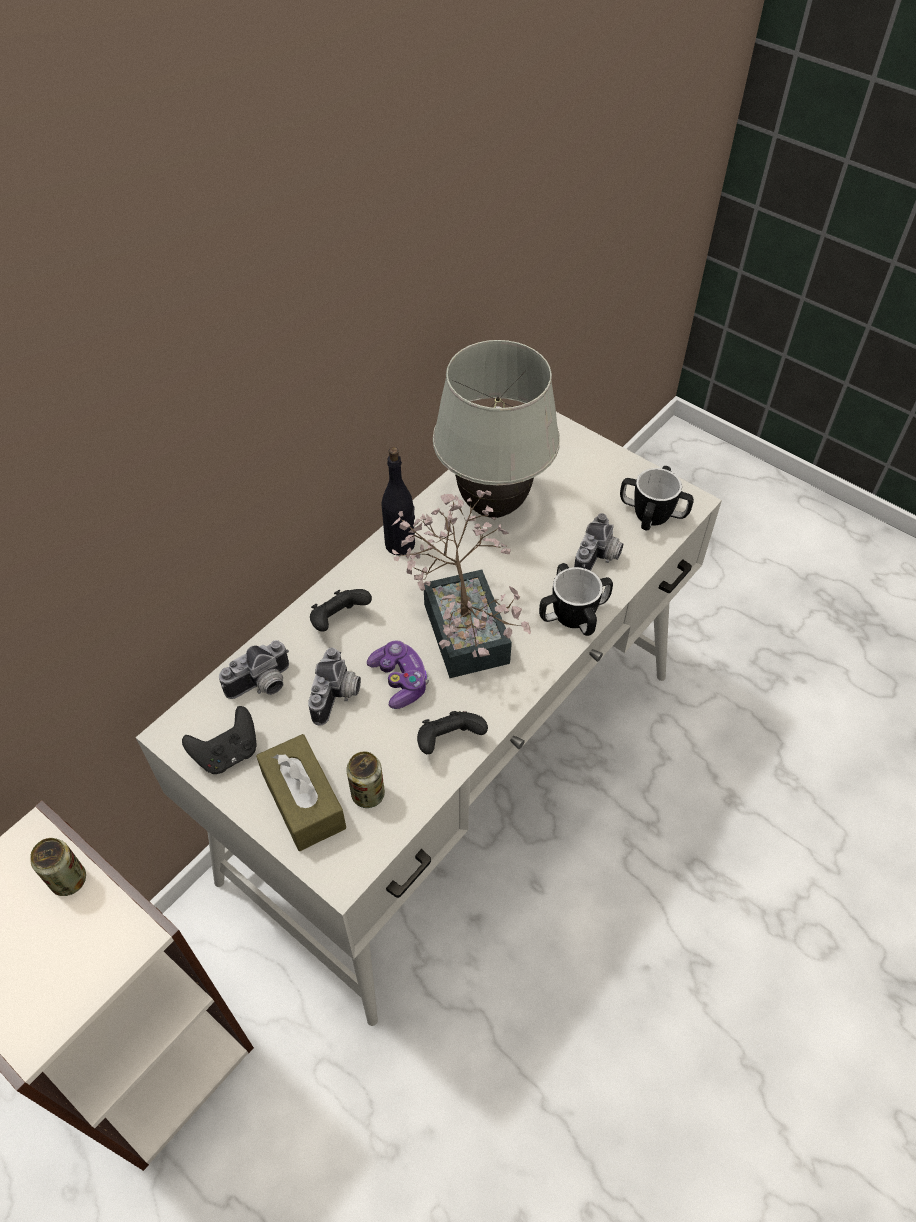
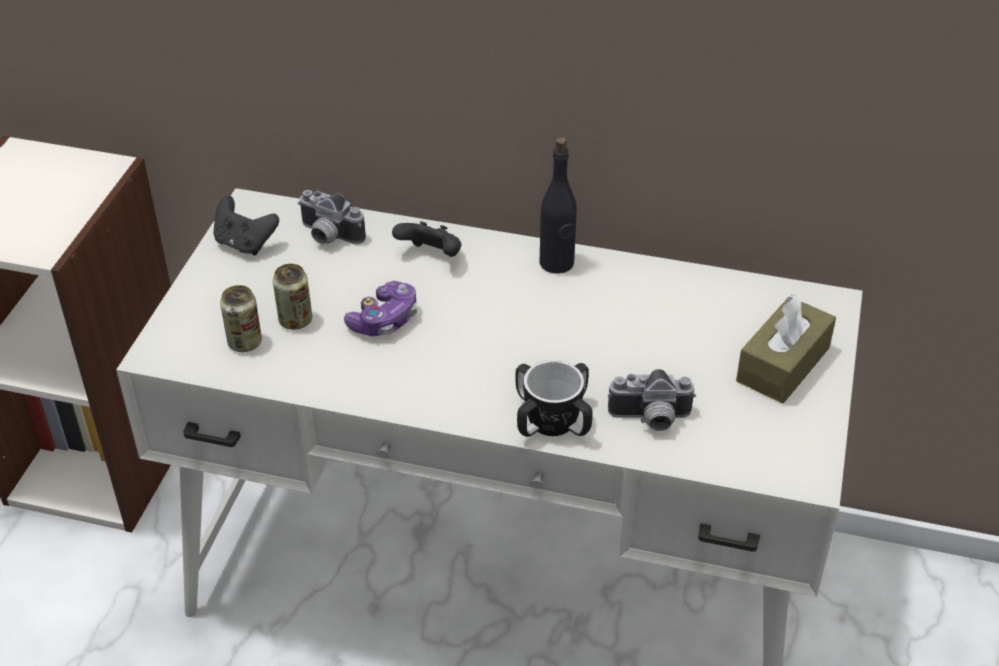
camera: 65 degrees right, 10 degrees down
can [30,838,86,896] -> can moved to [273,264,312,330]
brown tissue box [256,734,346,851] -> brown tissue box moved to [736,295,836,403]
camera [308,647,361,726] -> none
potted plant [392,490,531,678] -> none
black game controller [417,711,488,754] -> none
white table lamp [433,340,560,518] -> none
mug [620,466,694,530] -> none

